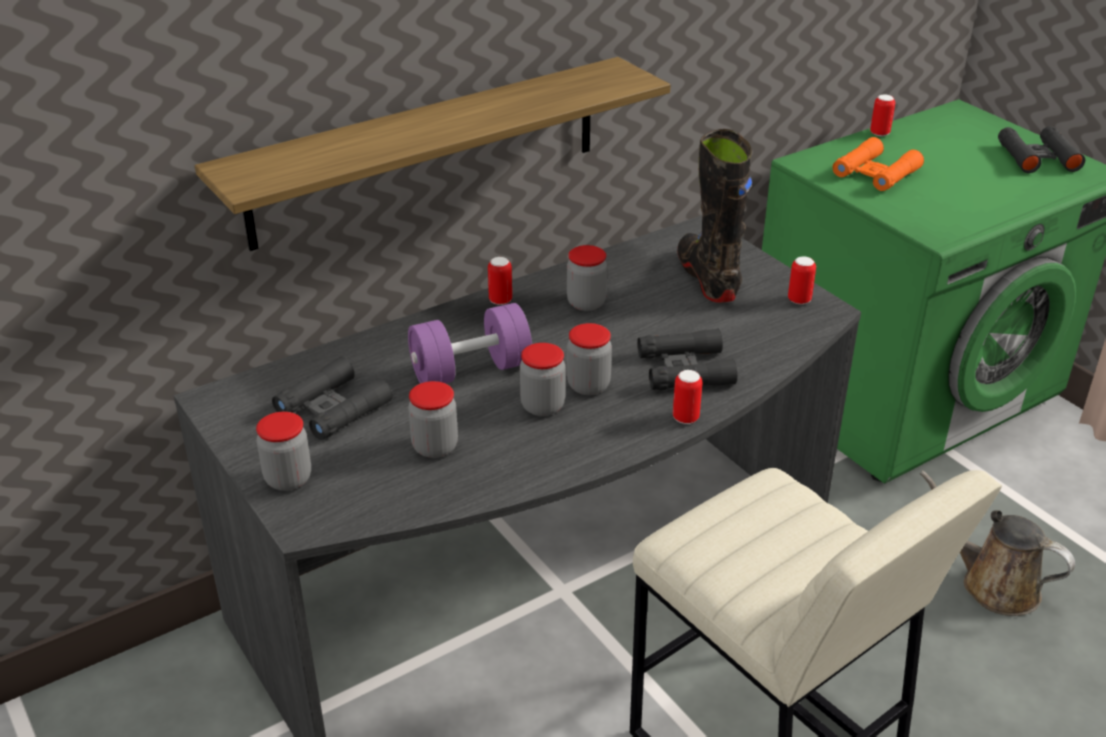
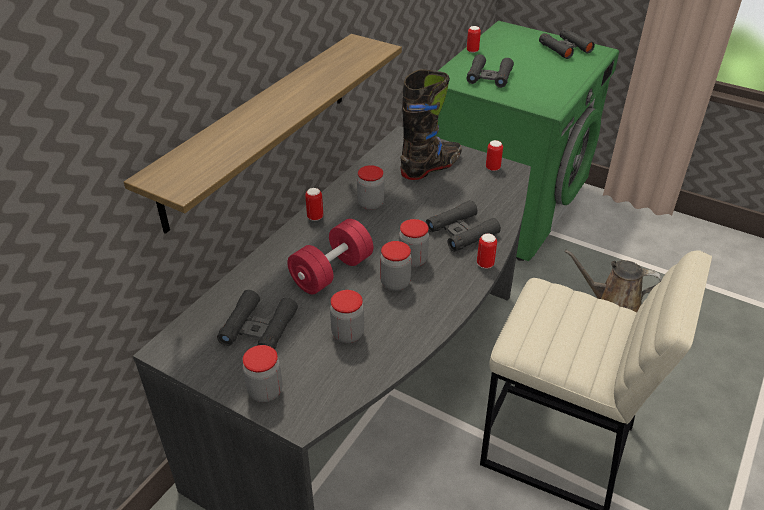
camera: 25 degrees left, 5 degrees up
purple dumbbell [408,303,532,384] -> red dumbbell [287,219,373,294]
black boot [677,129,752,303] -> black boot turned 90 degrees clockwise [400,69,462,180]
orange binoculars [832,137,924,191] -> black binoculars [467,54,514,88]

